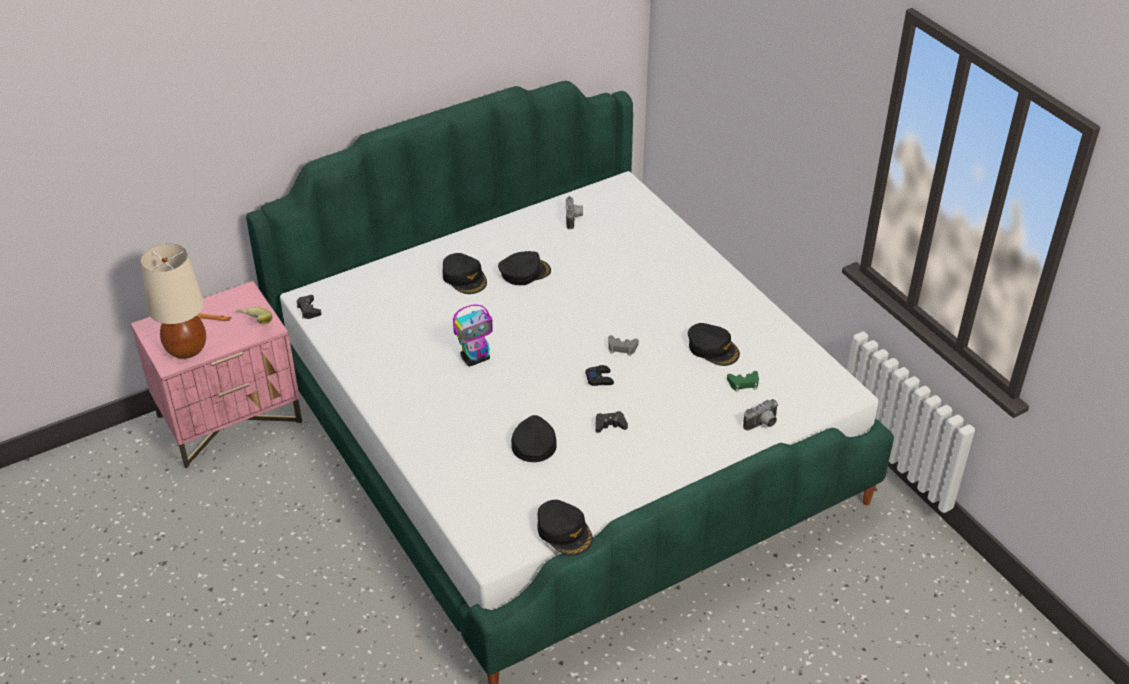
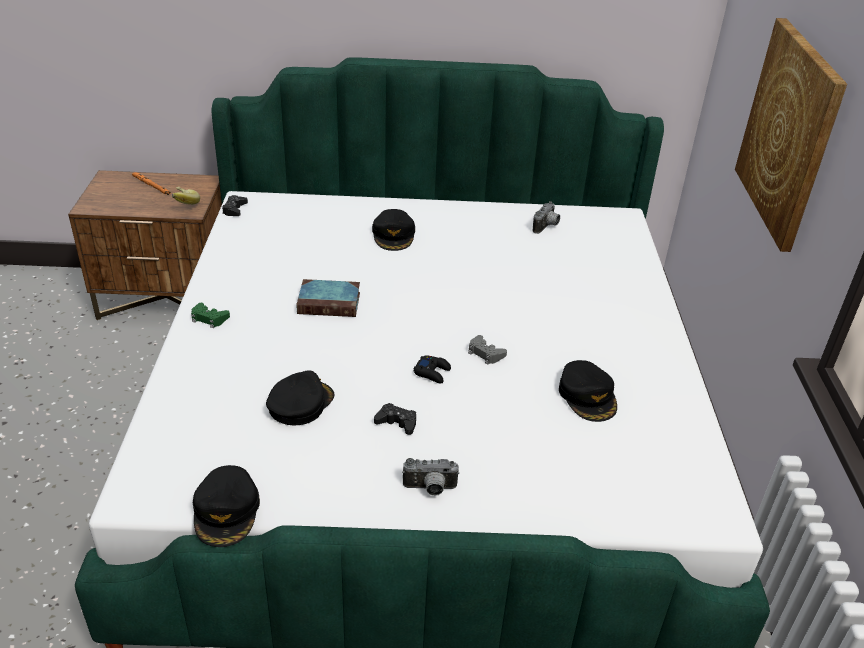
camera: 30 degrees right, 5 degrees down
pink nightstand [131,281,302,469] -> brown nightstand [68,170,222,320]
beige table lamp [141,244,206,359] -> none
toy robot [453,304,493,367] -> book [296,279,360,317]
black cap [498,251,551,285] -> none
green game controller [727,371,759,392] -> green game controller moved to [191,303,230,328]
camera [743,399,778,430] -> camera moved to [402,458,459,496]
none -> picture [735,18,847,252]

